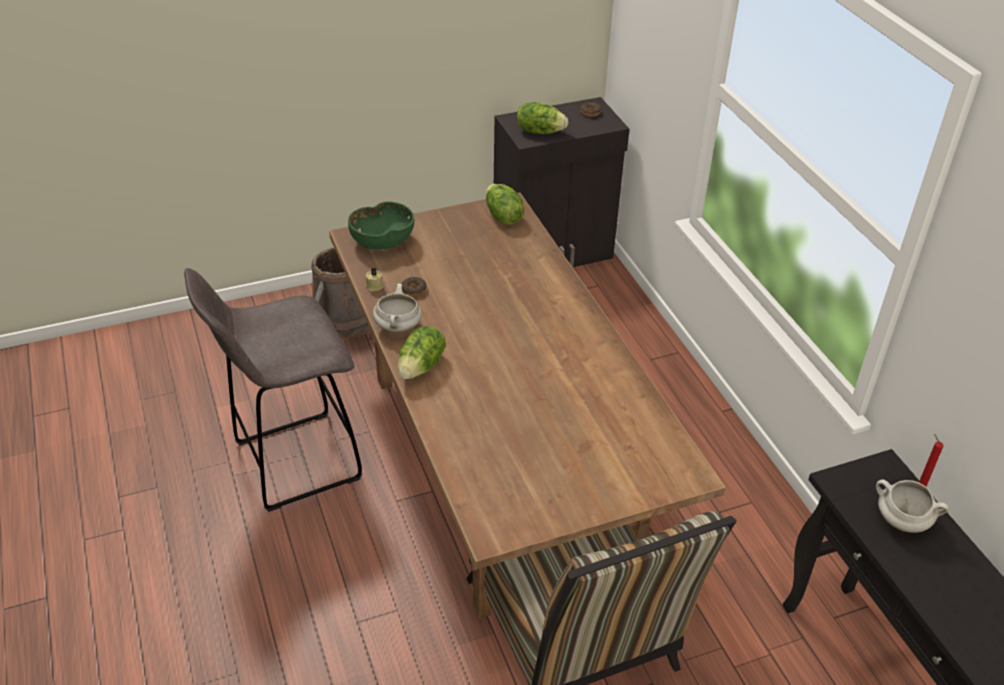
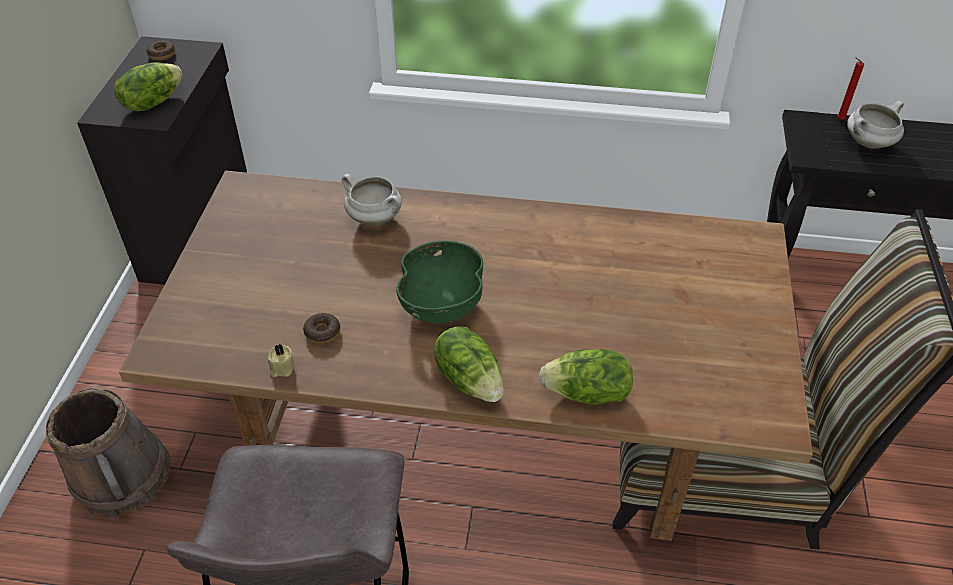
camera: 60 degrees left, 5 degrees up
green bowl [348,201,414,250] -> green bowl moved to [396,241,483,323]
white cooking pot [373,284,422,333] -> white cooking pot moved to [342,174,402,226]
lettuce [486,184,524,225] -> lettuce moved to [539,349,633,405]

